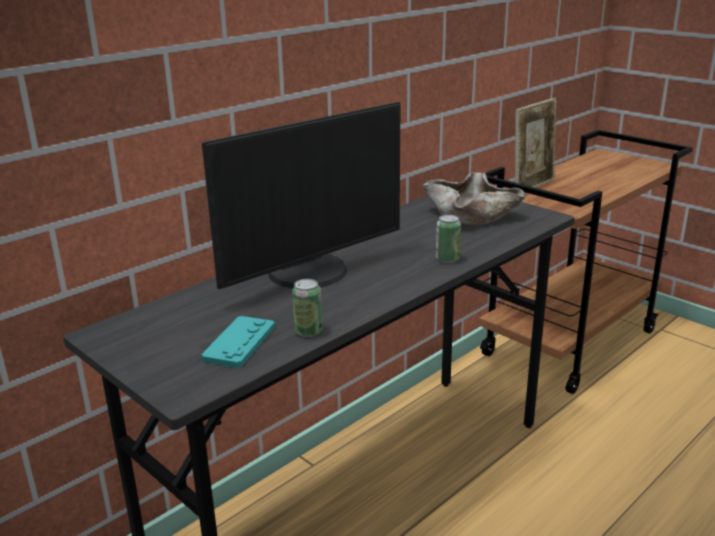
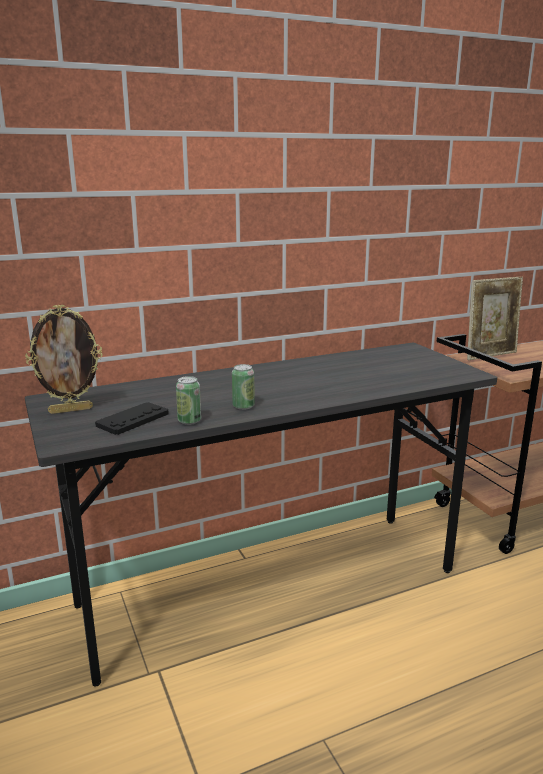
camera: 20 degrees right, 5 degrees down
turquoise game controller [201,316,275,368] -> black game controller [95,402,169,435]
monitor [202,102,400,289] -> none
beige bowl [423,172,526,224] -> none
can [436,214,461,263] -> can moved to [232,364,255,410]
none -> picture frame [25,304,103,414]

